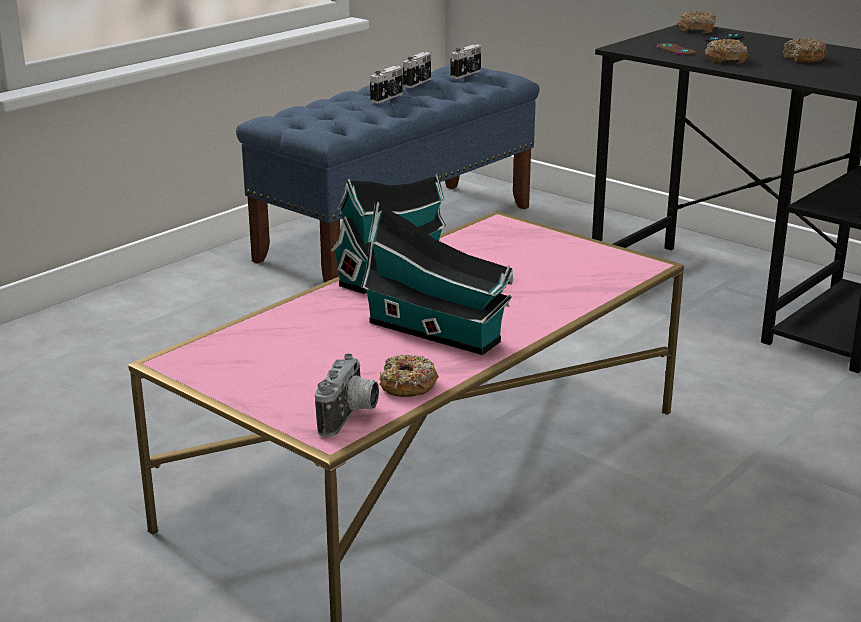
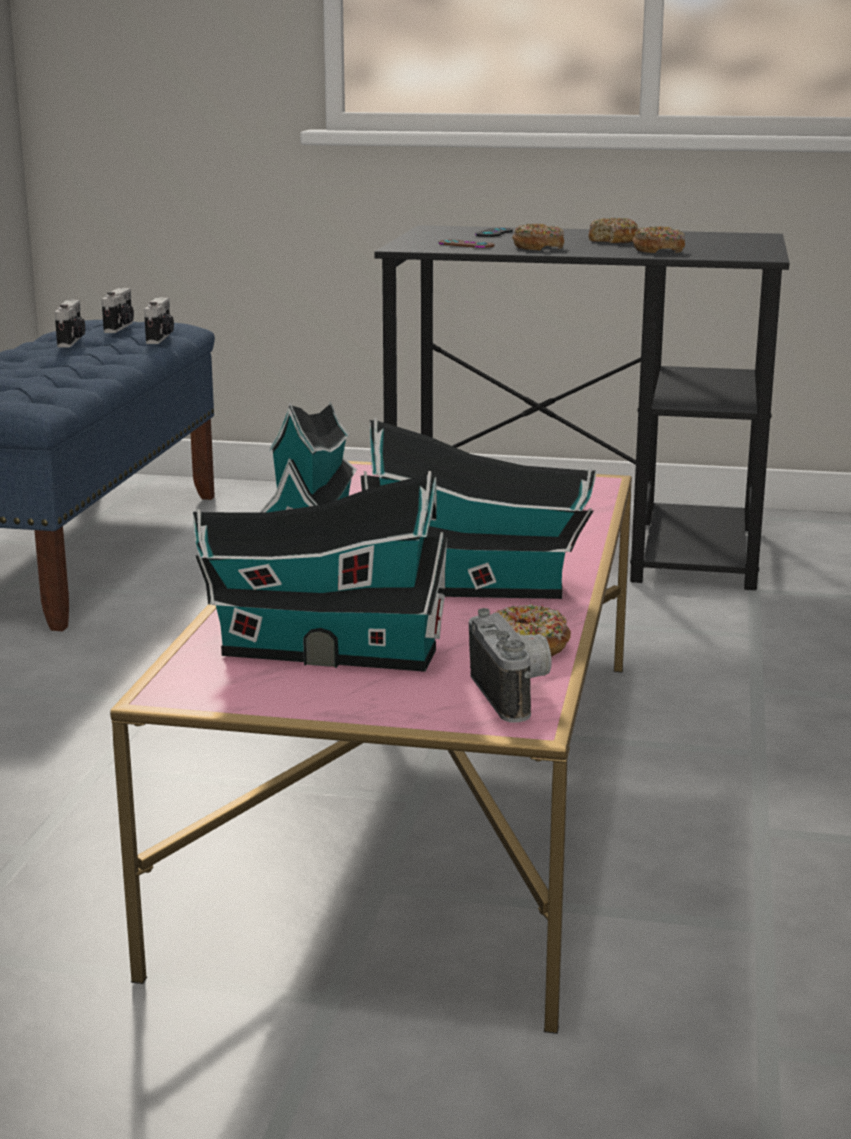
camera: 30 degrees left, 5 degrees down
camera [370,66,403,104] -> camera moved to [144,297,174,344]
donut [677,11,716,33] -> donut moved to [632,226,685,253]
none -> toy house [193,471,447,672]

